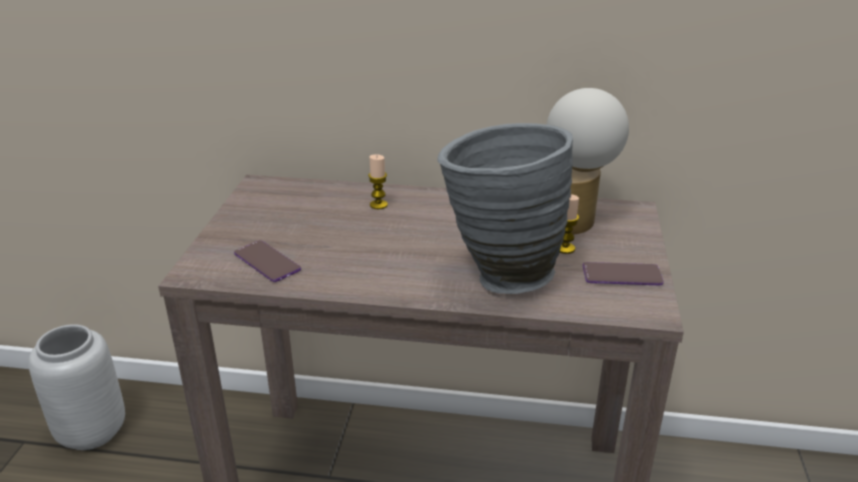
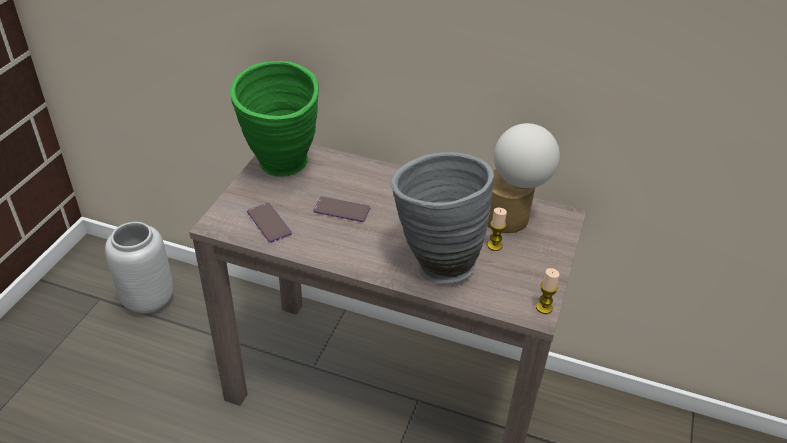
camera: 10 degrees right, 10 degrees up
candle [368,154,388,209] -> candle moved to [536,268,560,314]
phone [583,262,664,285] -> phone moved to [313,197,370,222]
none -> green vase [230,61,319,177]

